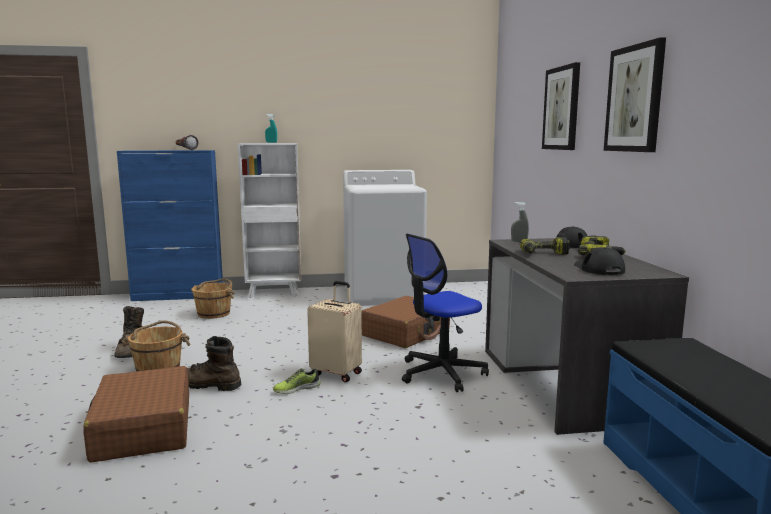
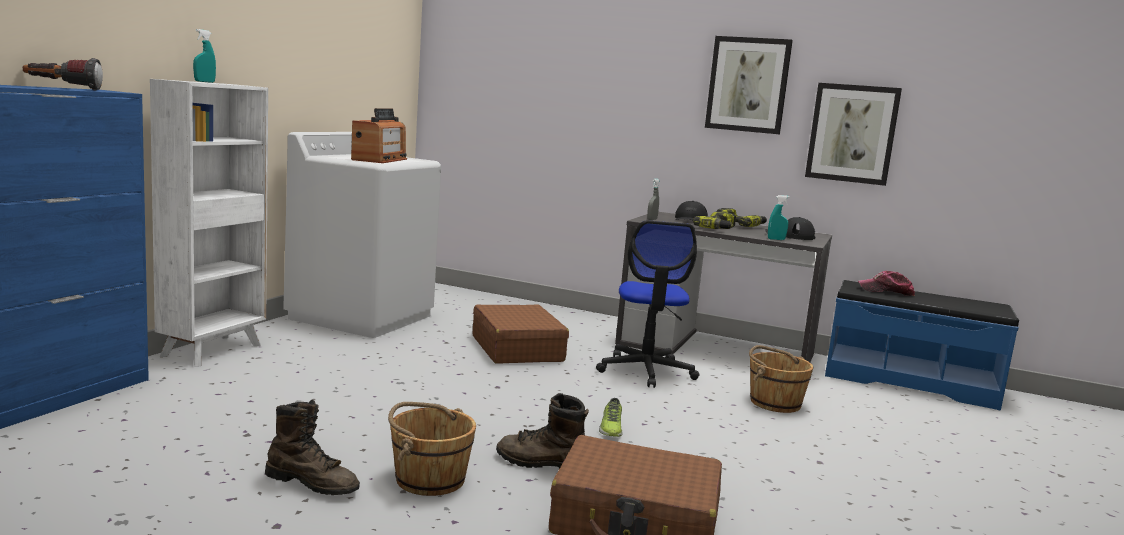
camera: 60 degrees left, 0 degrees up
brown boot [187,336,241,391] -> brown boot turned 60 degrees clockwise [496,393,589,469]
brown bucket [191,278,234,319] -> brown bucket moved to [749,345,813,413]
beige suitcase [307,281,362,382] -> none
picture [542,62,580,150] -> picture moved to [805,83,902,186]
none -> radio [351,108,407,163]
none -> turquoise spray bottle [768,195,790,240]
none -> cap [858,271,915,296]

